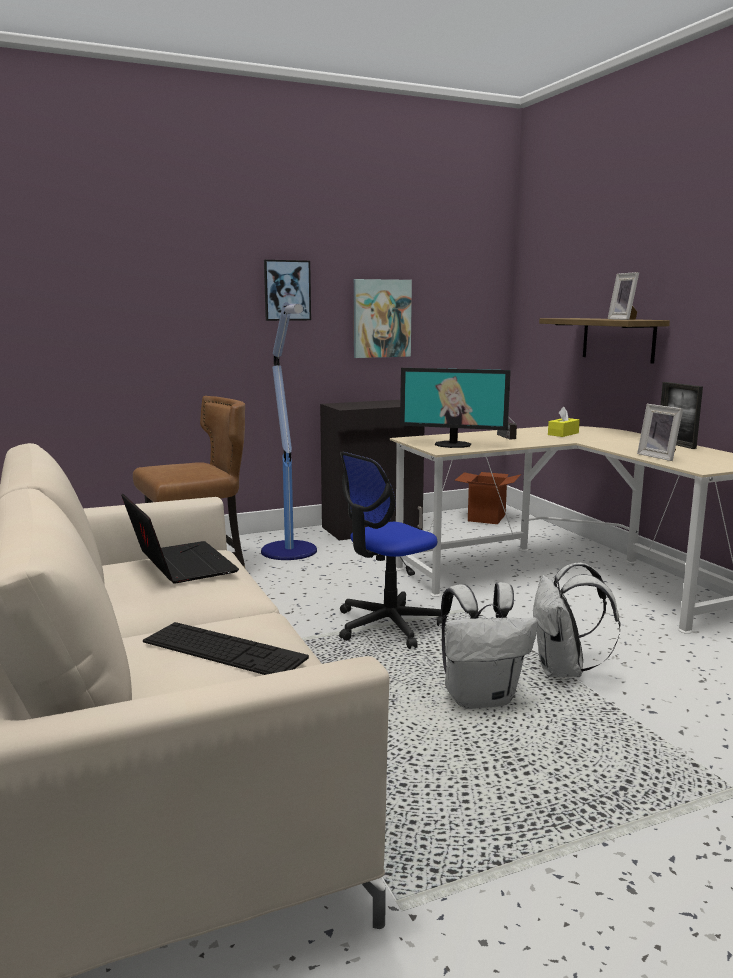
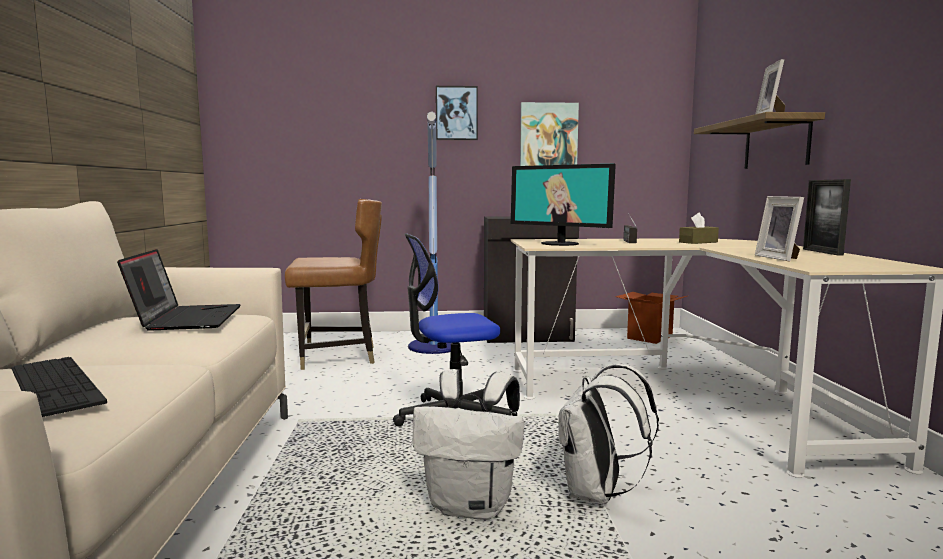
camera: 20 degrees right, 5 degrees down
yellow tissue box [548,407,580,437] -> brown tissue box [679,213,719,244]

